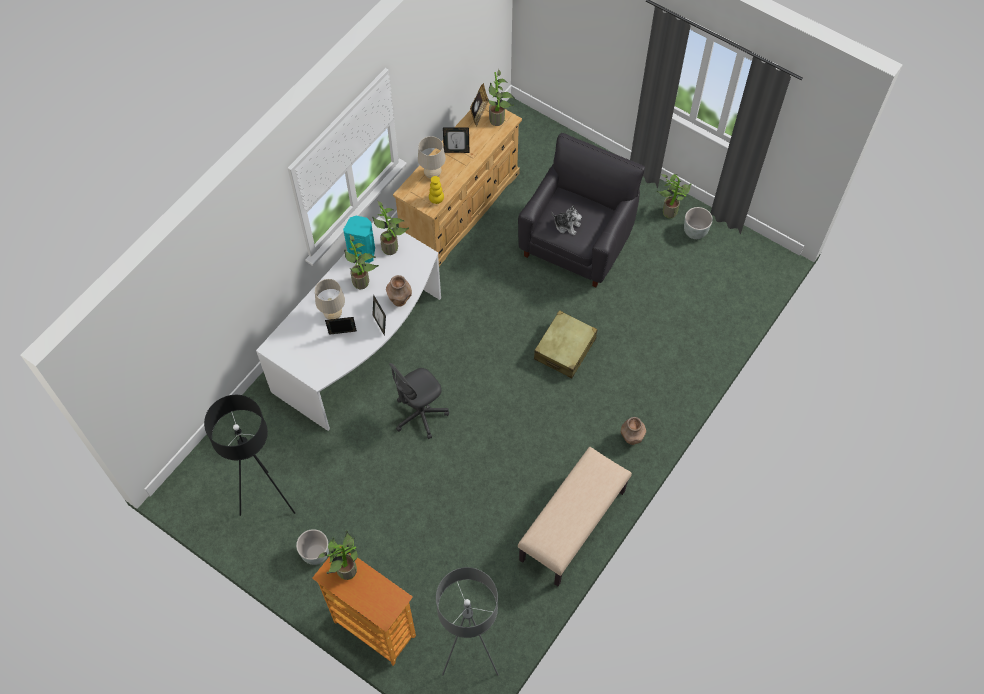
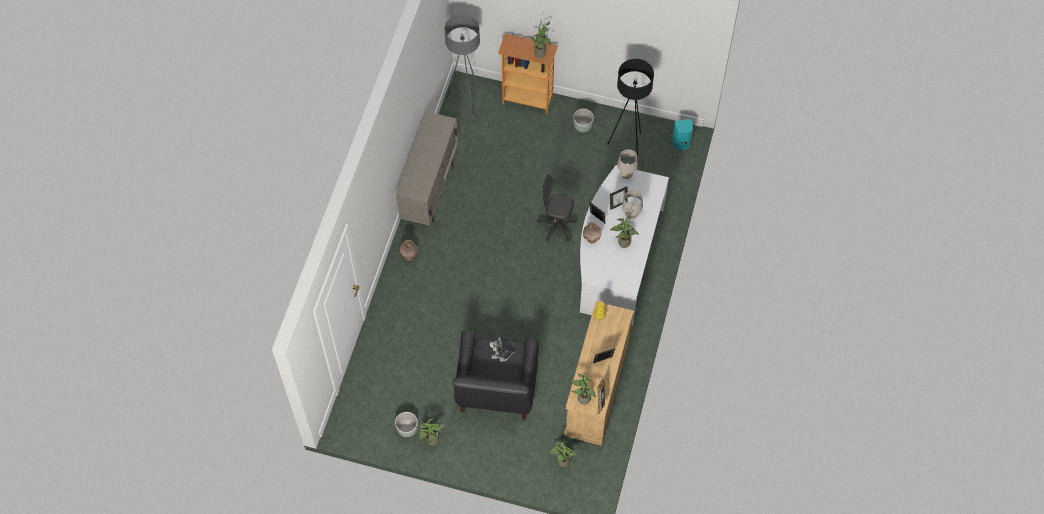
camera: 160 degrees right, 0 degrees up
turquoise speaker [343,216,375,263] -> turquoise speaker moved to [672,119,693,150]
potted plant [372,200,409,255] -> potted plant moved to [548,440,578,467]
grey office chair [389,363,449,439] -> grey office chair turned 105 degrees counterclockwise [537,174,577,242]
beige table lamp [418,136,446,179] -> beige table lamp moved to [617,150,638,179]
beige bench [518,447,632,586] -> beige cabinet [396,112,458,226]
beige suitcase [534,310,598,378] -> none

